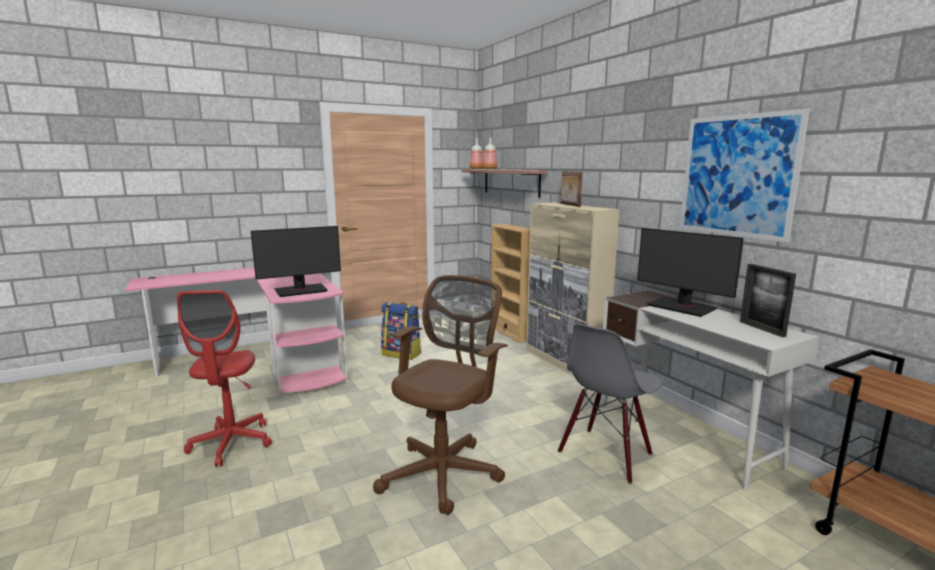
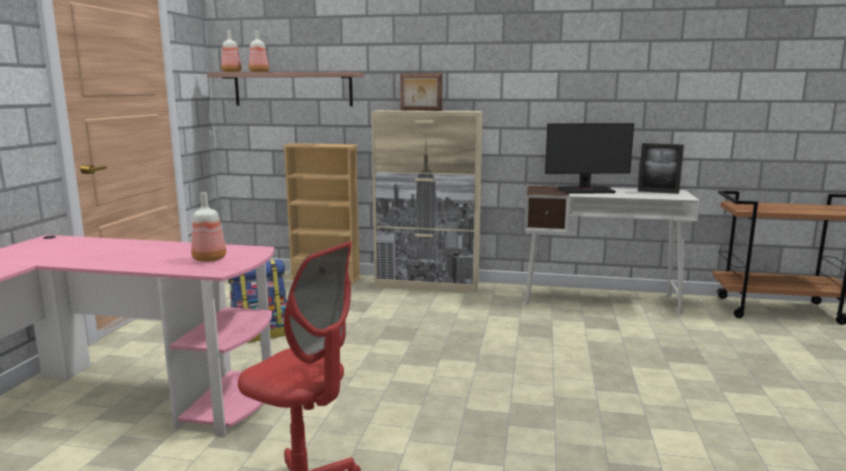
camera: 50 degrees left, 0 degrees up
monitor [251,226,341,297] -> bottle [191,192,226,262]
brown office chair [373,275,508,515] -> none
grey chair [558,324,663,484] -> none
picture [680,109,810,243] -> none

